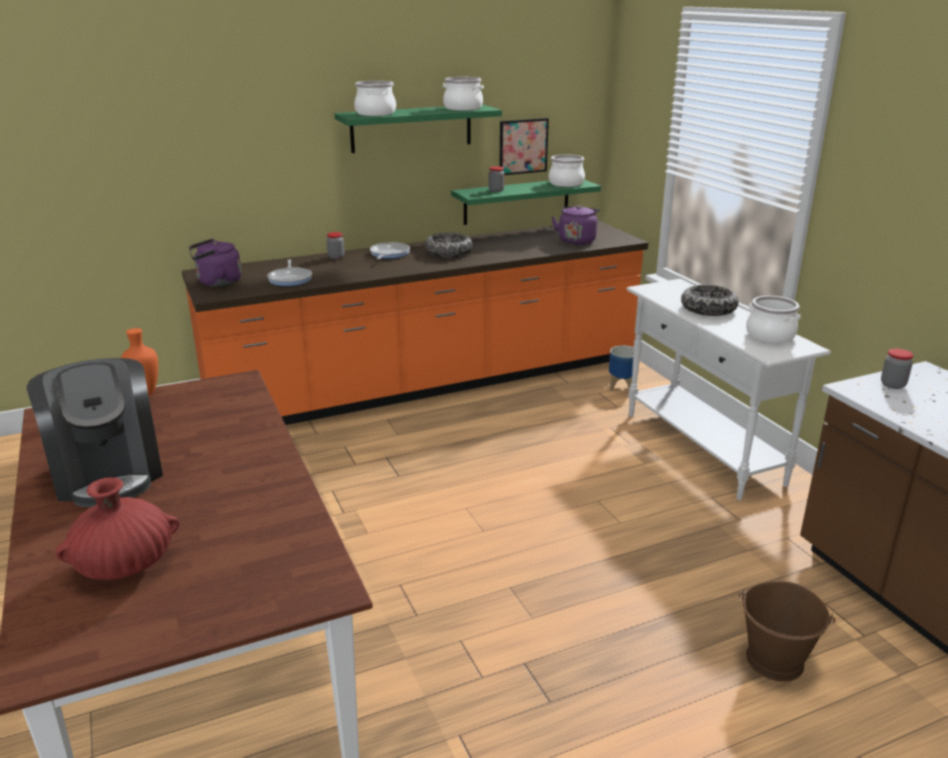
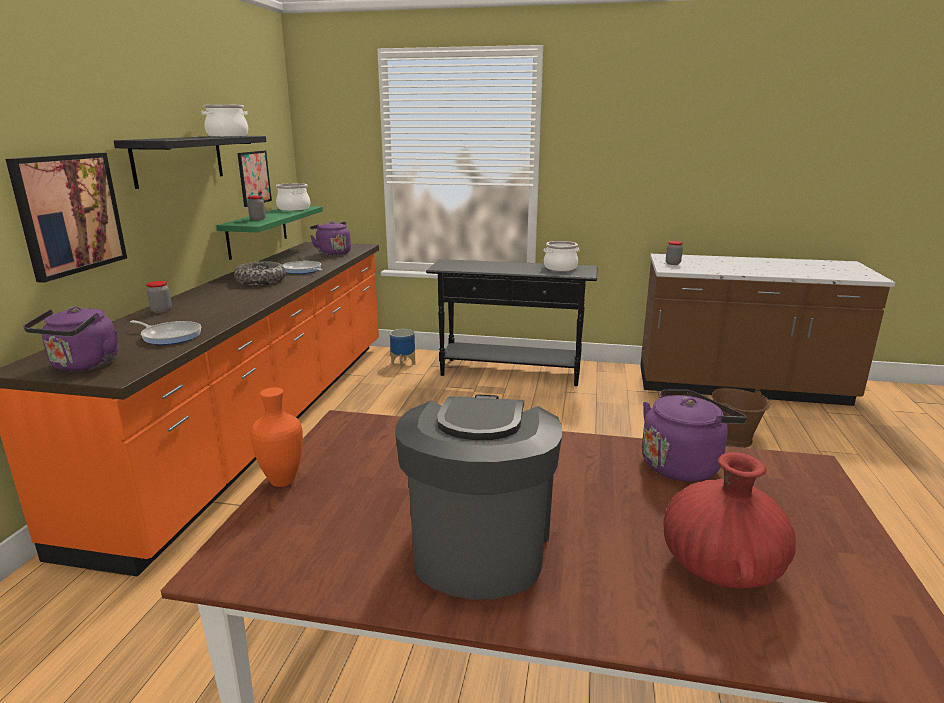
camera: 55 degrees left, 5 degrees down
coffee machine [27,358,163,507] -> coffee machine turned 90 degrees counterclockwise [395,395,562,599]
green shelf [334,104,502,153] -> black shelf [114,136,266,189]
cooking pot [354,81,396,116] -> none
frying pan [370,242,410,259] -> frying pan moved to [283,261,323,274]
white console table [626,279,831,500] -> black console table [426,259,598,386]
bowl [681,285,739,316] -> none
none -> picture [6,153,127,283]
none -> purple kettle [642,389,747,482]

